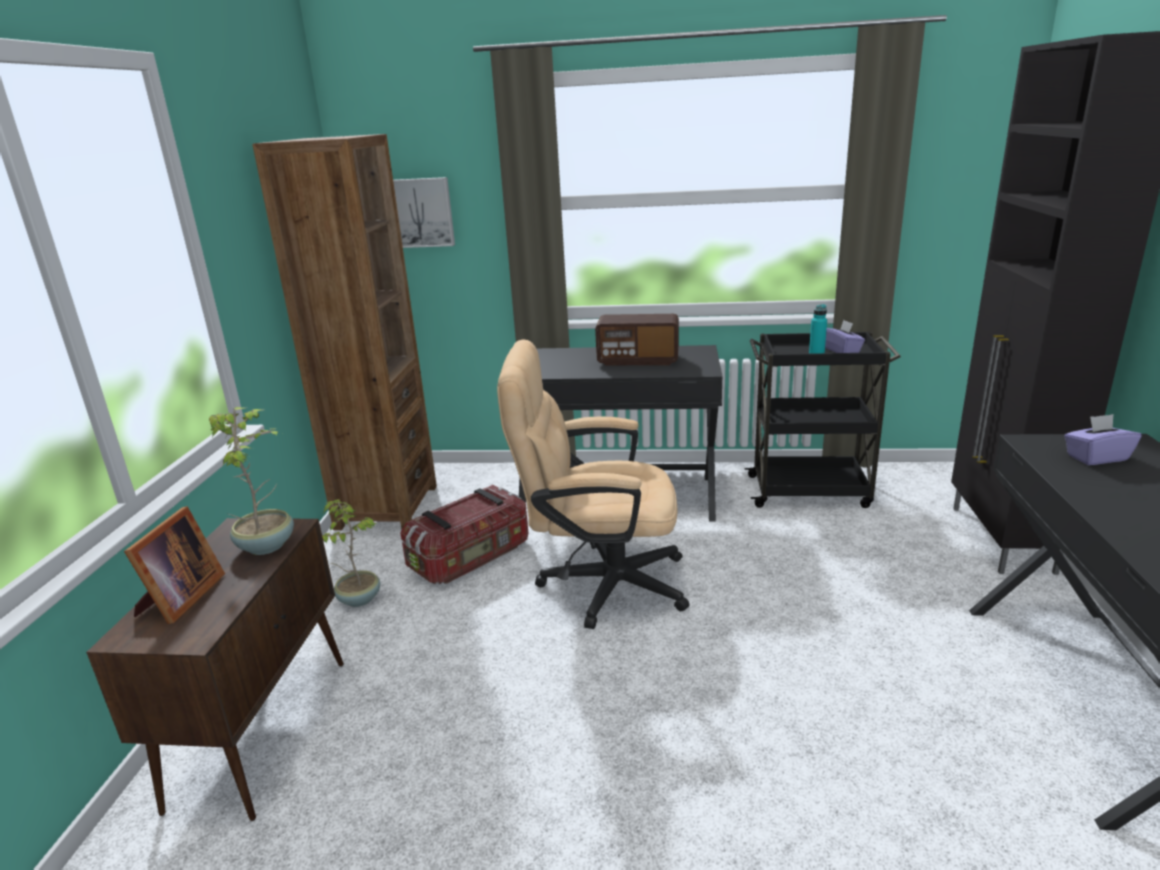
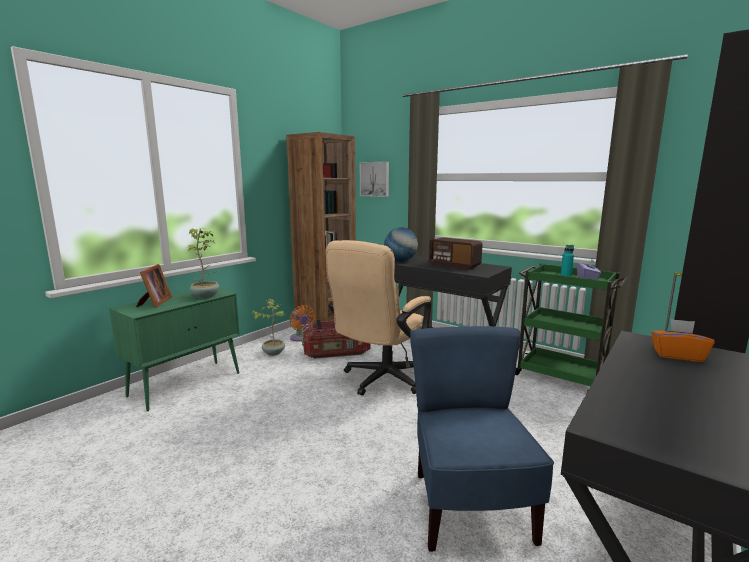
camera: 30 degrees right, 10 degrees down
brown cabinet [86,518,344,821] -> green cabinet [109,289,240,411]
picture frame [124,506,225,624] -> picture frame turned 45 degrees counterclockwise [136,264,172,308]
beige office chair [497,339,689,629] -> beige office chair turned 90 degrees counterclockwise [326,240,431,396]
black cart [744,331,901,508] -> green cart [515,264,628,392]
purple tissue box [1064,414,1142,465] -> orange tissue box [651,319,715,362]
none -> orange fan [290,305,315,341]
none -> globe [384,227,418,261]
none -> blue chair [410,326,554,552]

